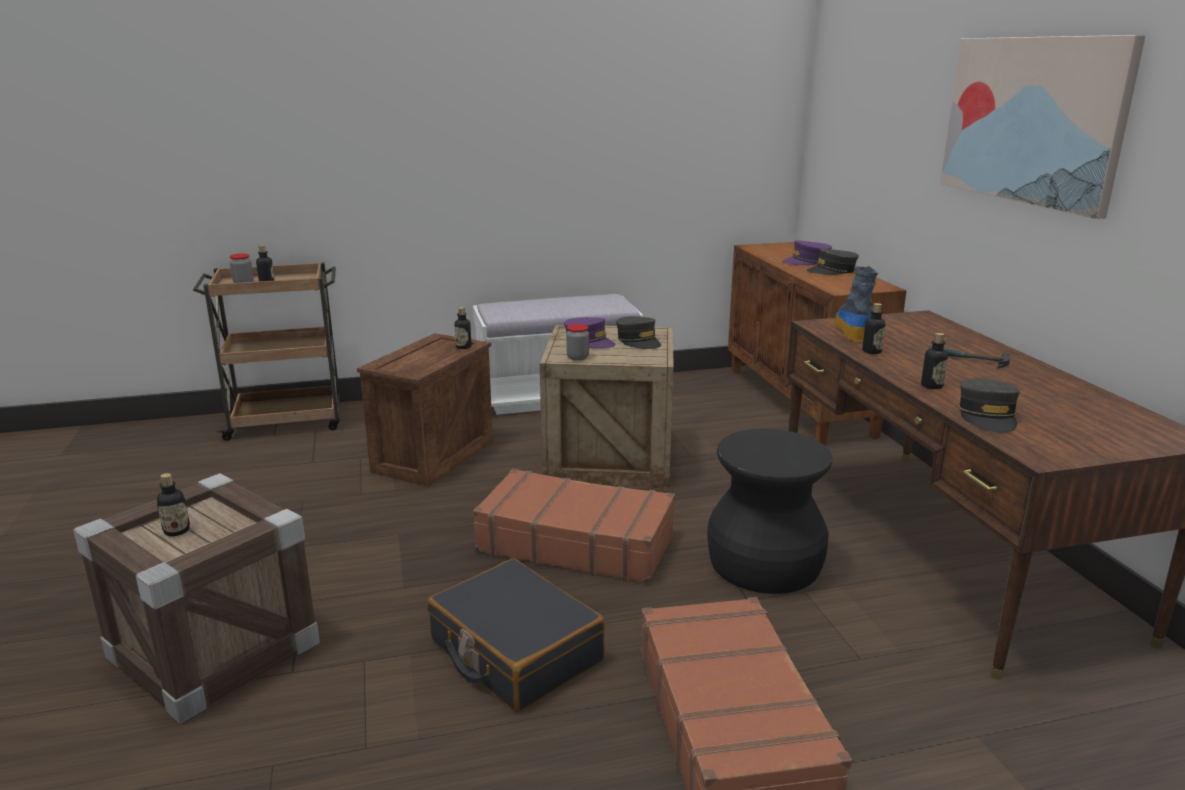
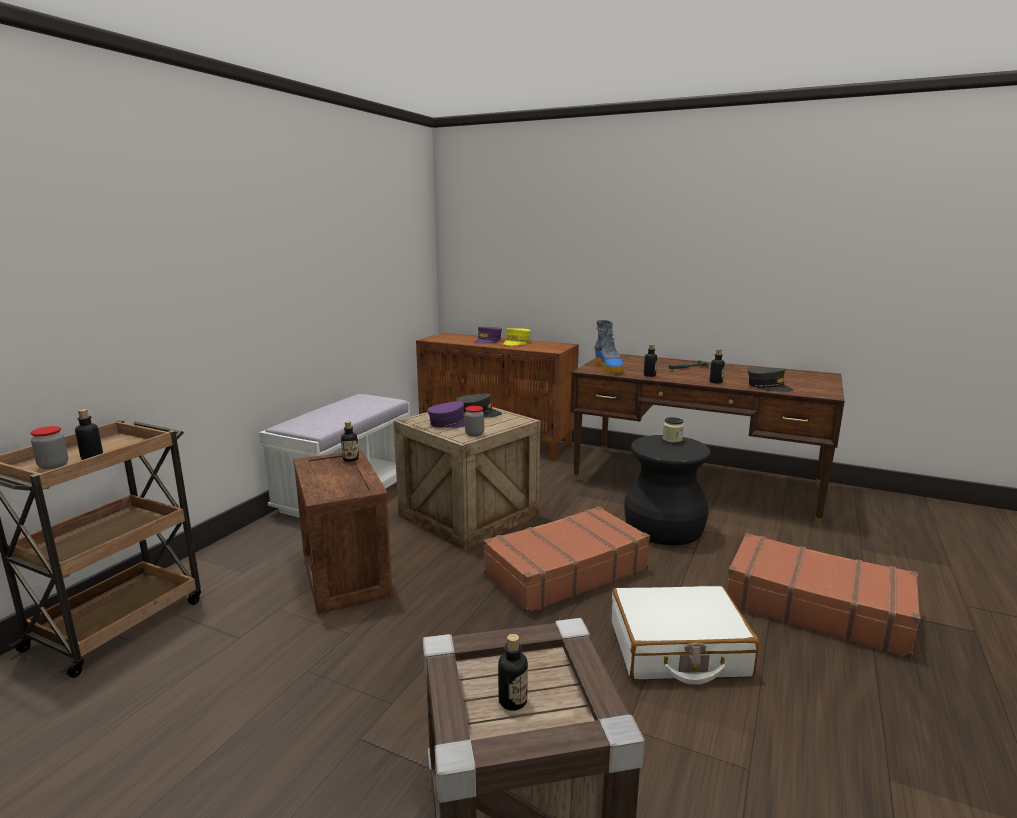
camera: 50 degrees left, 5 degrees down
black suitcase [427,558,605,712] -> white suitcase [612,586,759,685]
grey cap [806,248,859,275] -> yellow cap [503,328,530,345]
boot [835,266,878,342] -> boot turned 150 degrees counterclockwise [595,320,624,374]
picture [940,35,1146,219] -> none
none -> jar [662,417,684,443]

